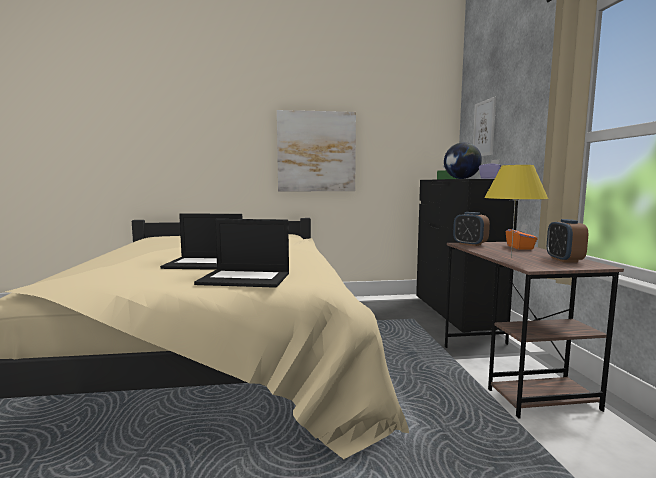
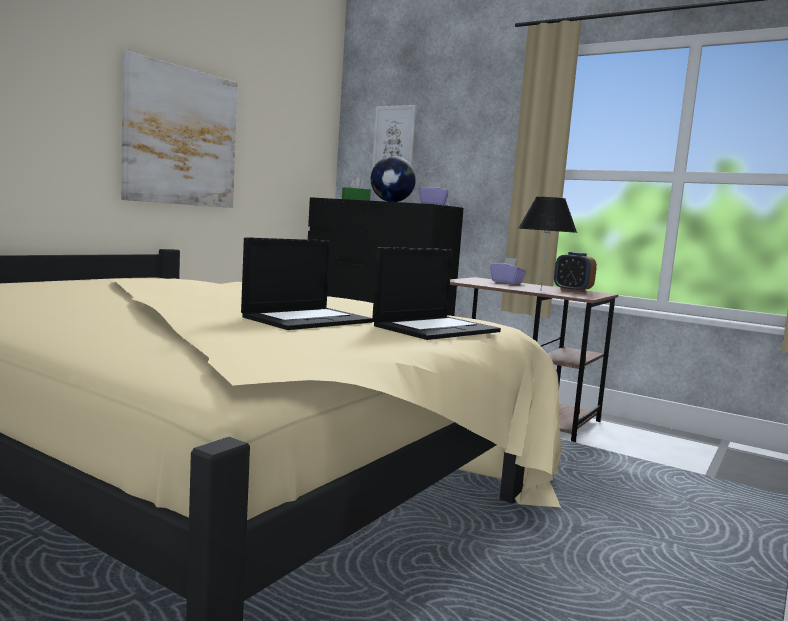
camera: 50 degrees left, 0 degrees up
alarm clock [453,212,490,246] -> none
yellow table lamp [484,165,548,258] -> black table lamp [518,197,577,289]
orange tissue box [506,224,538,249] -> purple tissue box [490,258,526,284]

